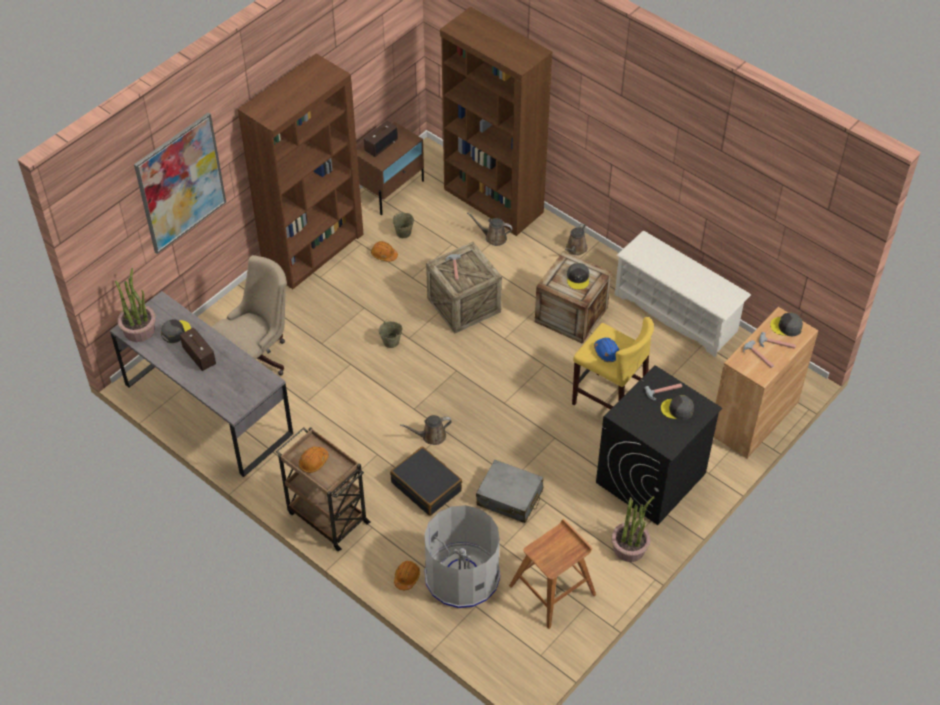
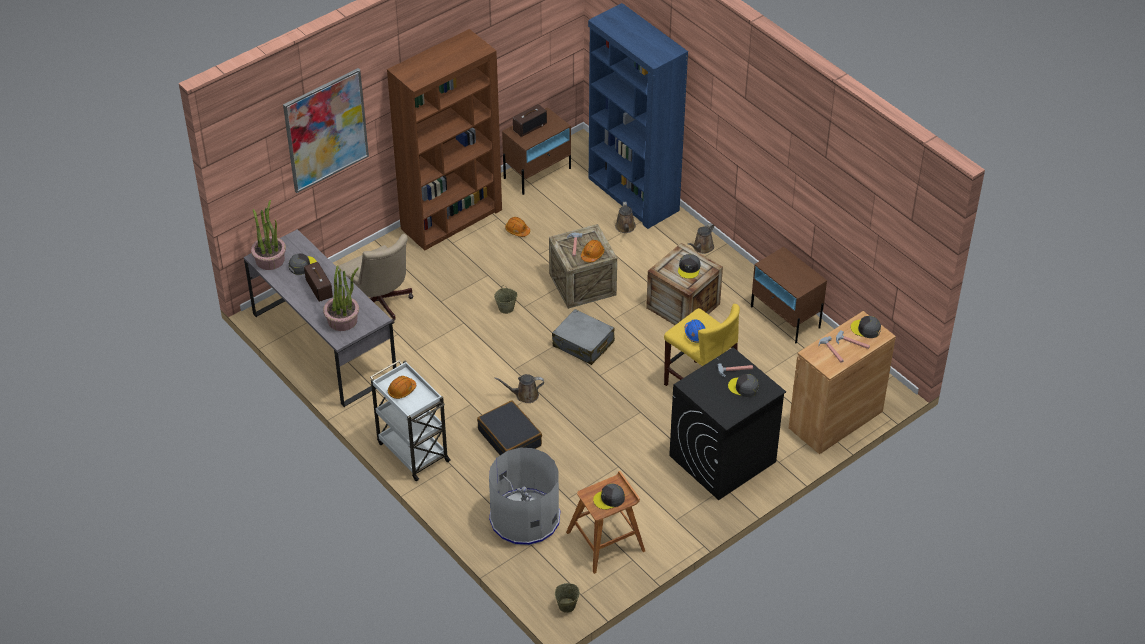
camera: 10 degrees right, 5 degrees down
beige office chair [211,255,287,375] -> beige office chair turned 90 degrees clockwise [338,234,413,324]
brown cart [276,427,371,551] -> white cart [370,360,451,481]
beige bucket [393,212,414,238] -> beige bucket moved to [555,583,580,613]
orange hard hat [394,561,420,590] -> orange hard hat moved to [581,240,604,263]
brown bookcase [440,7,552,236] -> blue bookcase [588,3,688,229]
brown watering can [467,213,513,246] -> brown watering can turned 120 degrees counterclockwise [615,202,636,233]
grey suitcase [476,460,544,523] -> grey suitcase moved to [552,309,615,365]
potted plant [611,496,654,562] -> potted plant moved to [323,265,359,331]
white shoe rack [615,231,751,357] -> brown nightstand [751,247,827,343]
none -> grey cap [593,483,625,510]

